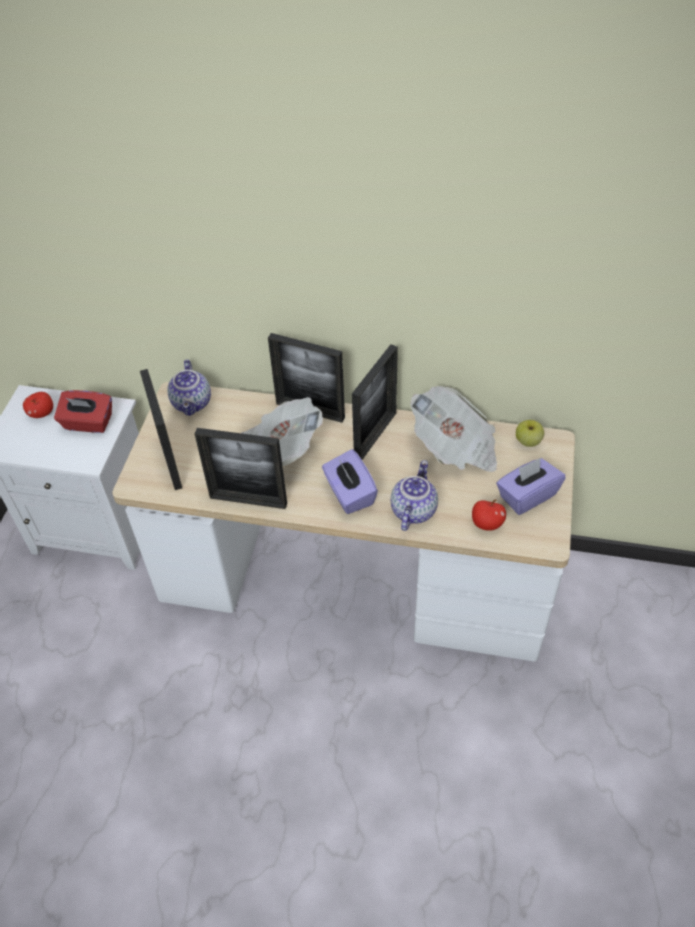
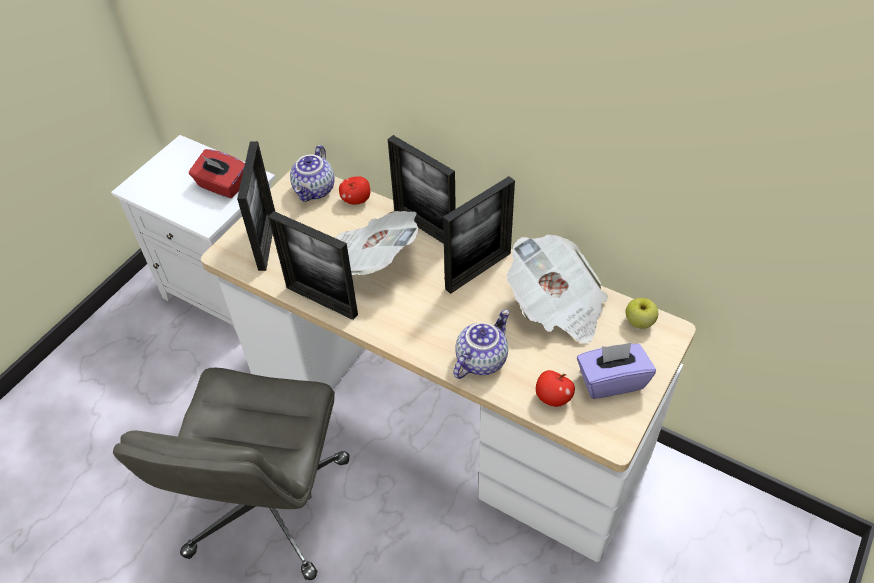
camera: 20 degrees right, 0 degrees up
apple [23,392,53,418] -> apple moved to [339,176,370,205]
purple tissue box [322,449,378,514] -> none
none -> grey office chair [113,368,350,580]

